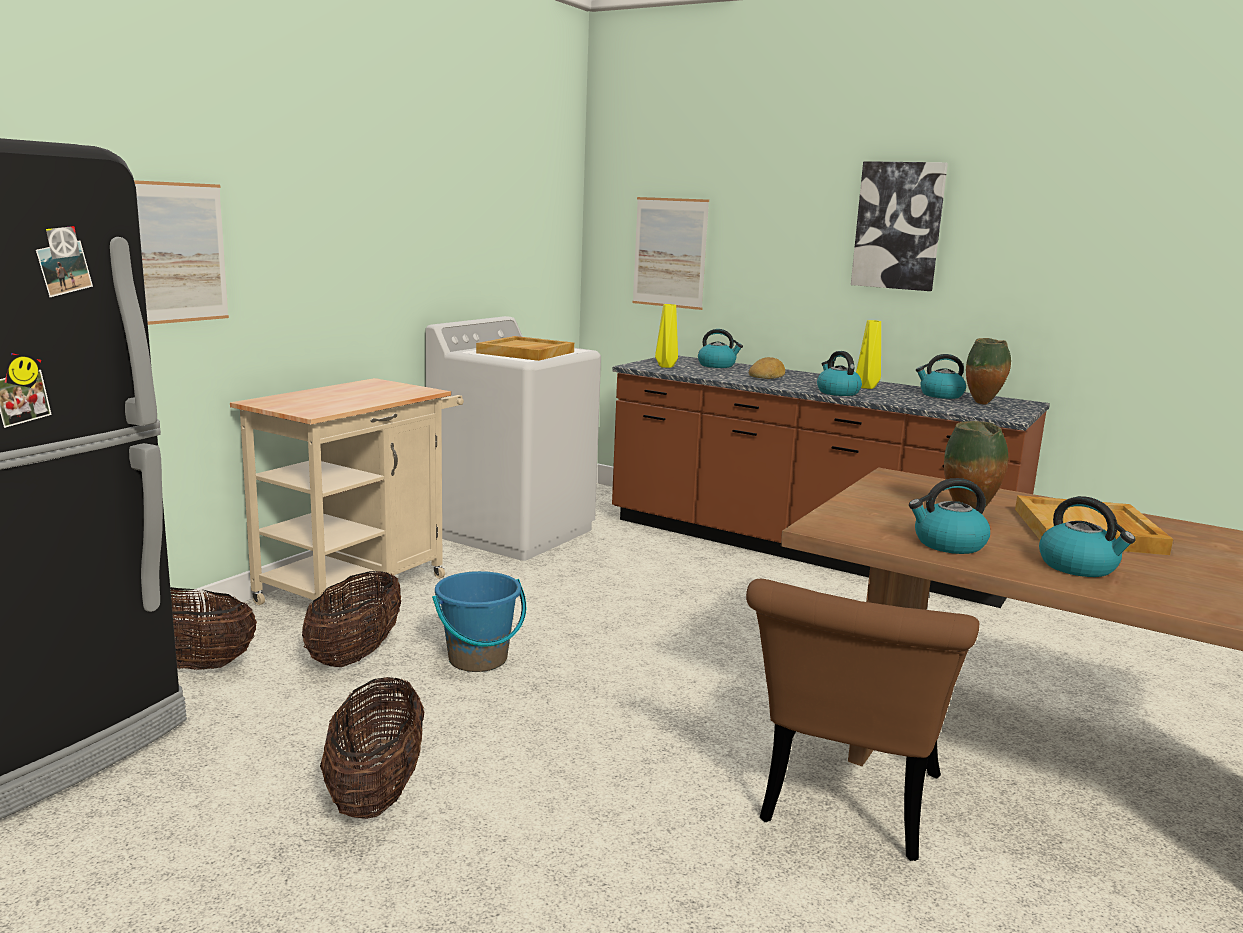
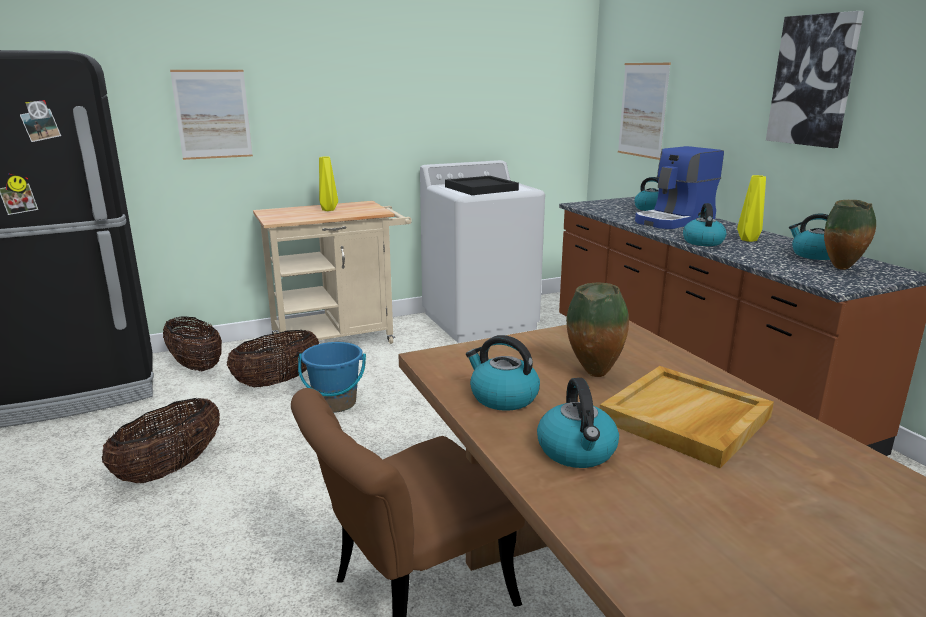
camera: 35 degrees right, 5 degrees up
beige tray [476,336,574,361] -> black tray [445,176,519,195]
yellow vase [655,304,678,368] -> yellow vase moved to [319,157,338,211]
bread [749,357,785,379] -> coffee machine [635,146,724,229]

